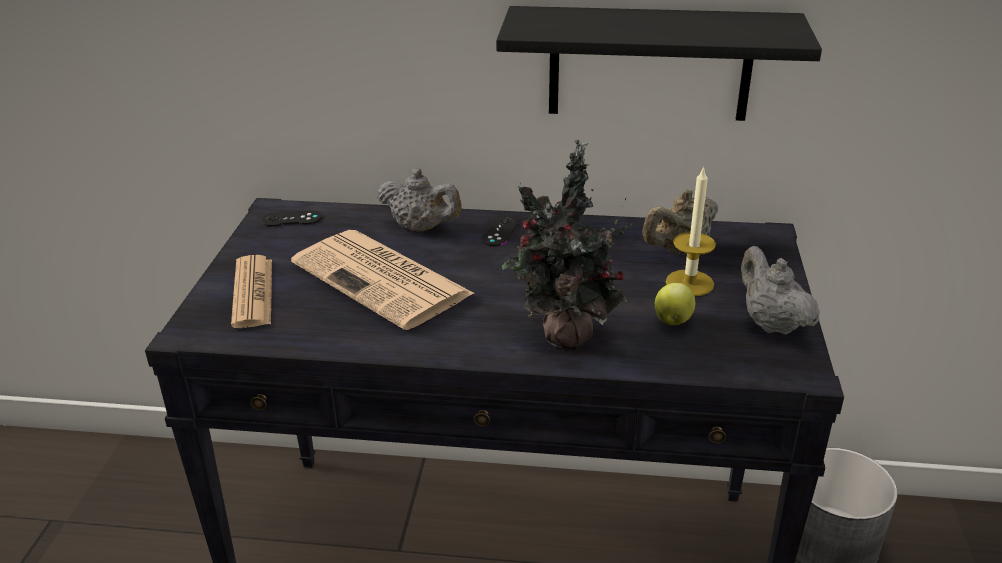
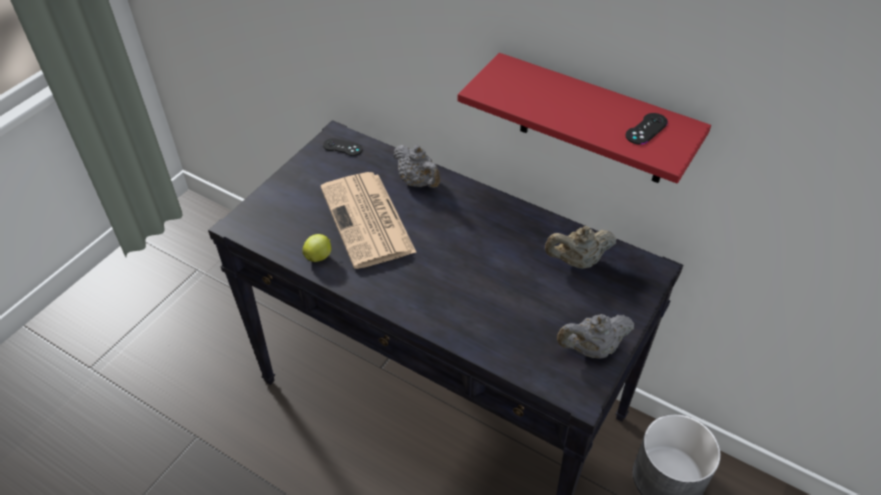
camera: 25 degrees right, 15 degrees up
newspaper [231,255,272,328] -> none
black game controller [481,215,518,246] -> black game controller moved to [625,113,668,145]
black shelf [496,6,822,121] -> red shelf [458,53,711,183]
potted plant [502,140,634,349] -> none
apple [655,283,695,325] -> apple moved to [302,234,331,262]
candle [666,166,716,296] -> none
grey teapot [741,246,820,335] -> grey teapot turned 105 degrees counterclockwise [557,314,634,359]

